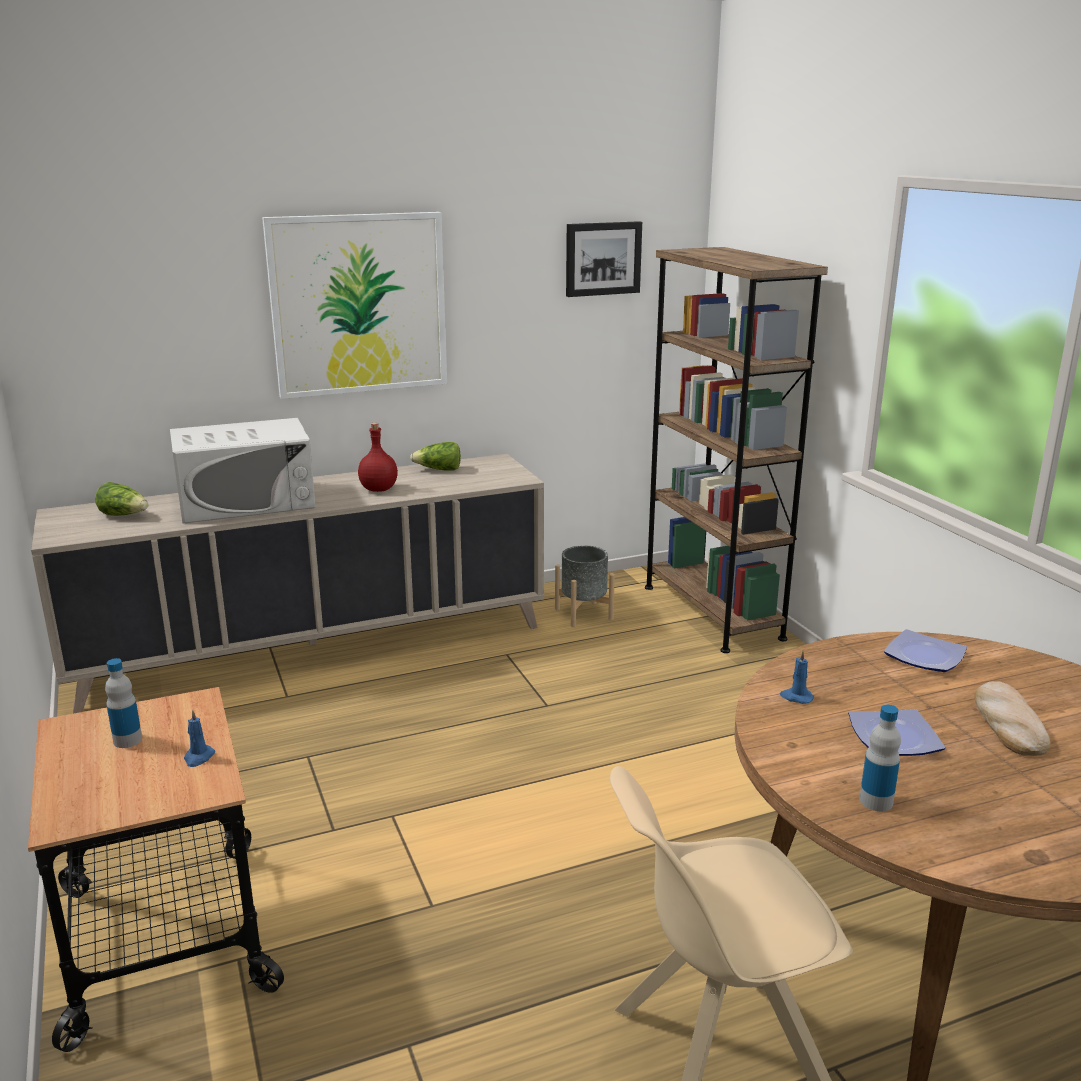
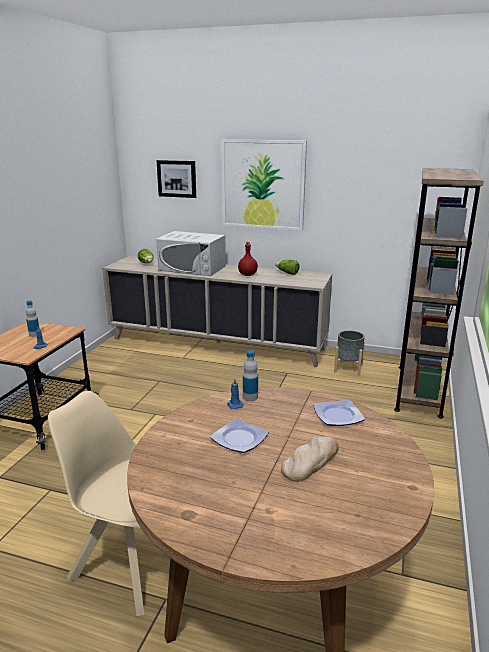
camera: 40 degrees right, 0 degrees up
picture [566,221,642,297] -> picture moved to [157,160,196,198]
bottle [859,705,901,811] -> bottle moved to [243,350,258,401]

